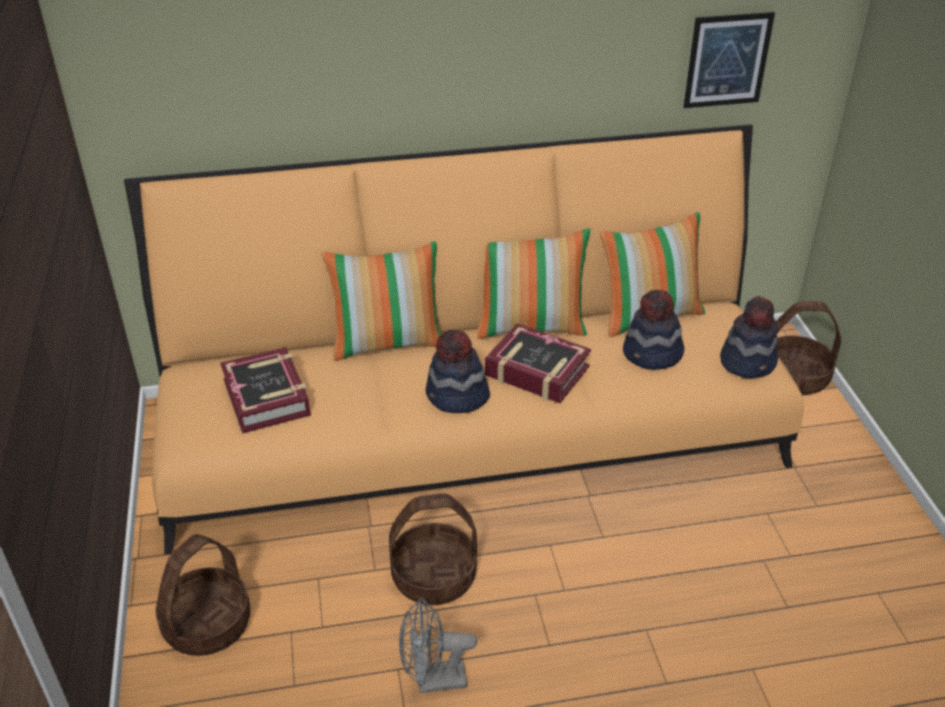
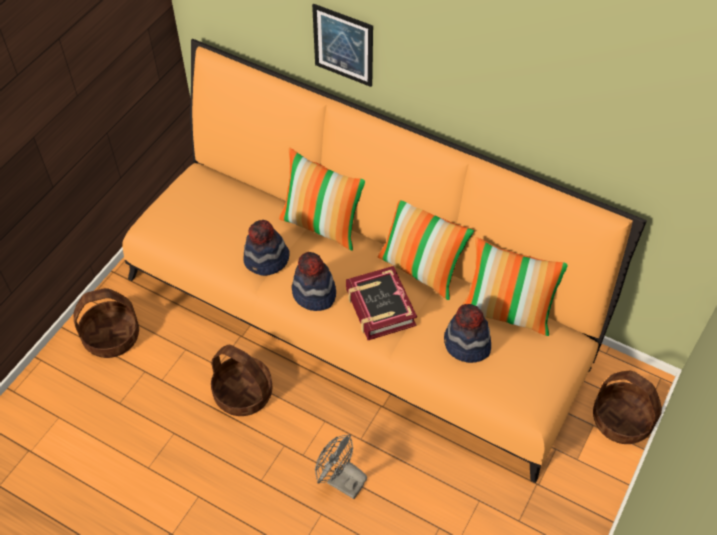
camera: 40 degrees right, 15 degrees up
book [220,347,311,433] -> none
grey fan [399,598,477,693] -> grey fan moved to [315,434,367,499]
picture [683,12,775,108] -> picture moved to [312,3,373,87]
hat [720,296,778,378] -> hat moved to [244,220,289,276]

